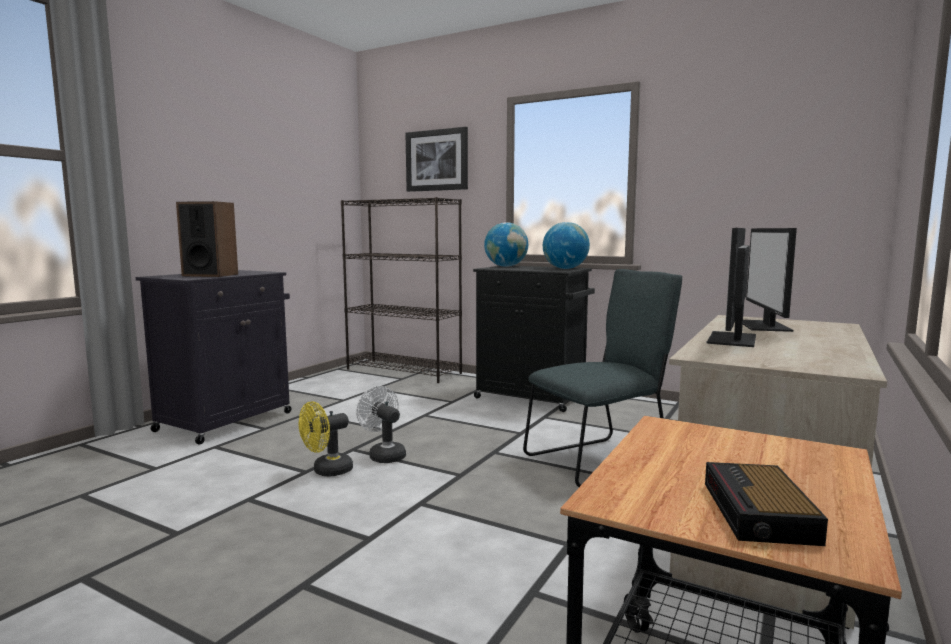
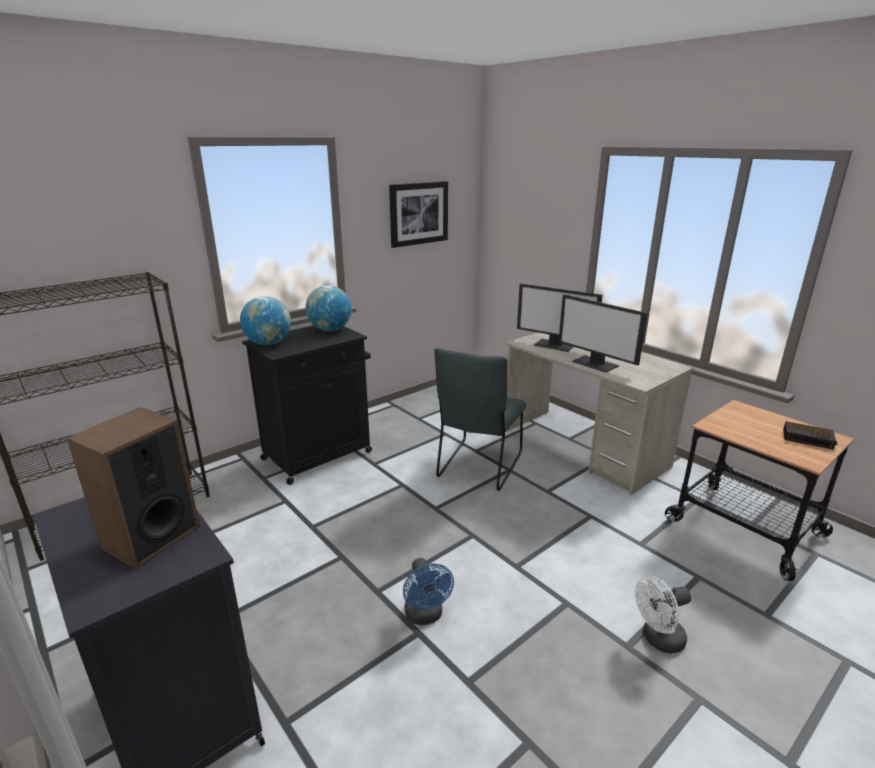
camera: 70 degrees left, 15 degrees up
yellow fan [299,401,353,476] -> blue fan [403,558,454,625]
white fan [356,386,406,463] -> white fan moved to [635,575,691,653]
picture [406,127,468,192] -> picture moved to [389,181,448,248]
grey chair [523,269,682,487] -> grey chair turned 150 degrees counterclockwise [434,348,526,491]

